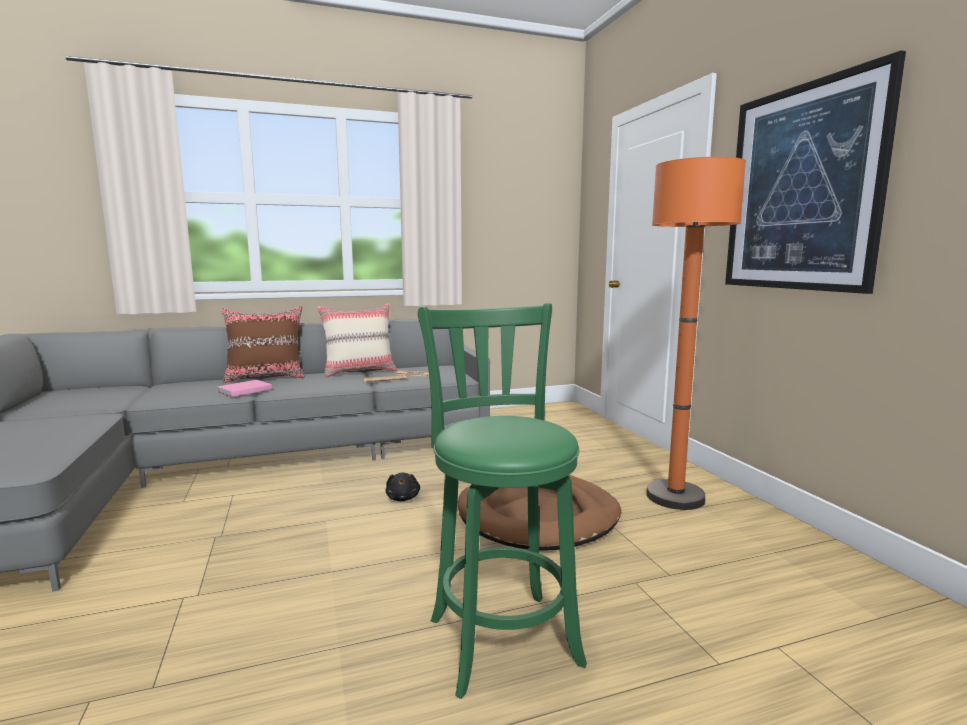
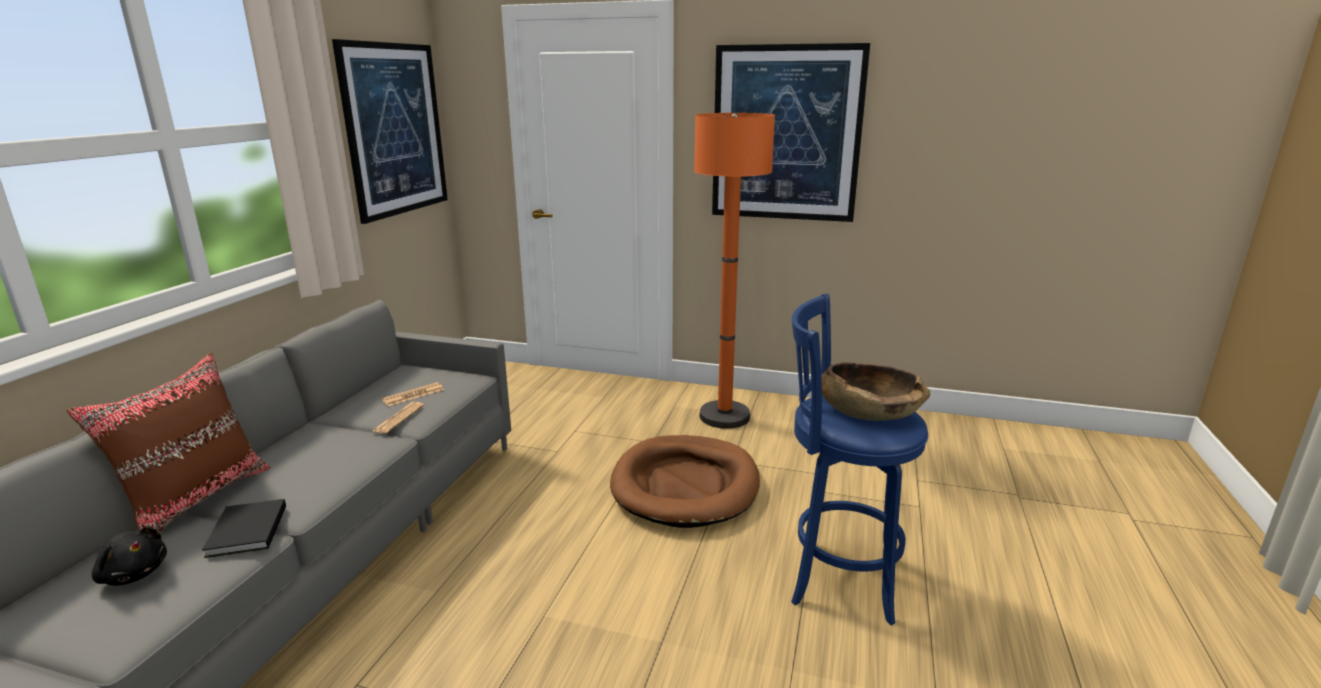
camera: 55 degrees left, 10 degrees up
pink book [217,380,272,397] -> black book [202,499,286,558]
beige pillow [317,304,397,377] -> none
black plush toy [385,473,420,501] -> black plush toy moved to [92,526,167,586]
green stool [418,303,587,699] -> blue stool [791,293,928,625]
none -> picture [332,39,448,224]
none -> brown bowl [821,362,930,421]

